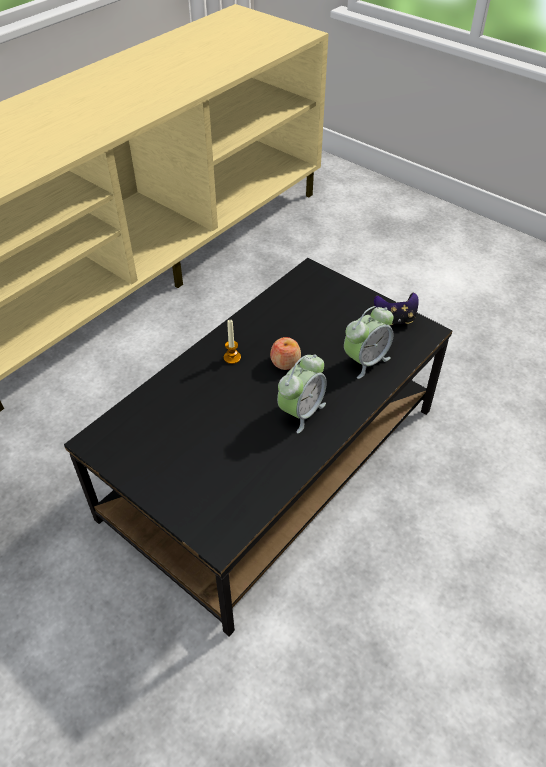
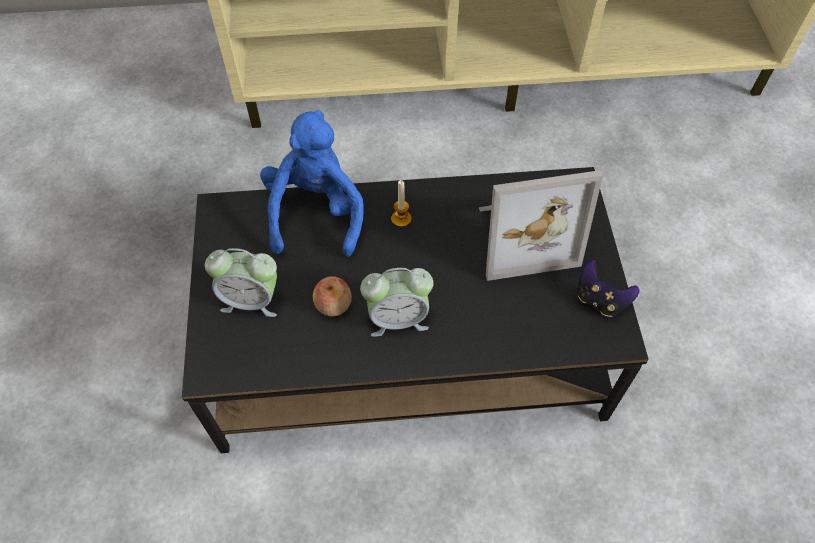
camera: 45 degrees right, 10 degrees up
apple [270,337,301,370] -> apple moved to [313,276,352,317]
alarm clock [344,306,394,379] -> alarm clock moved to [205,248,277,317]
none -> blue plush toy [260,110,363,257]
none -> picture frame [479,170,603,281]

